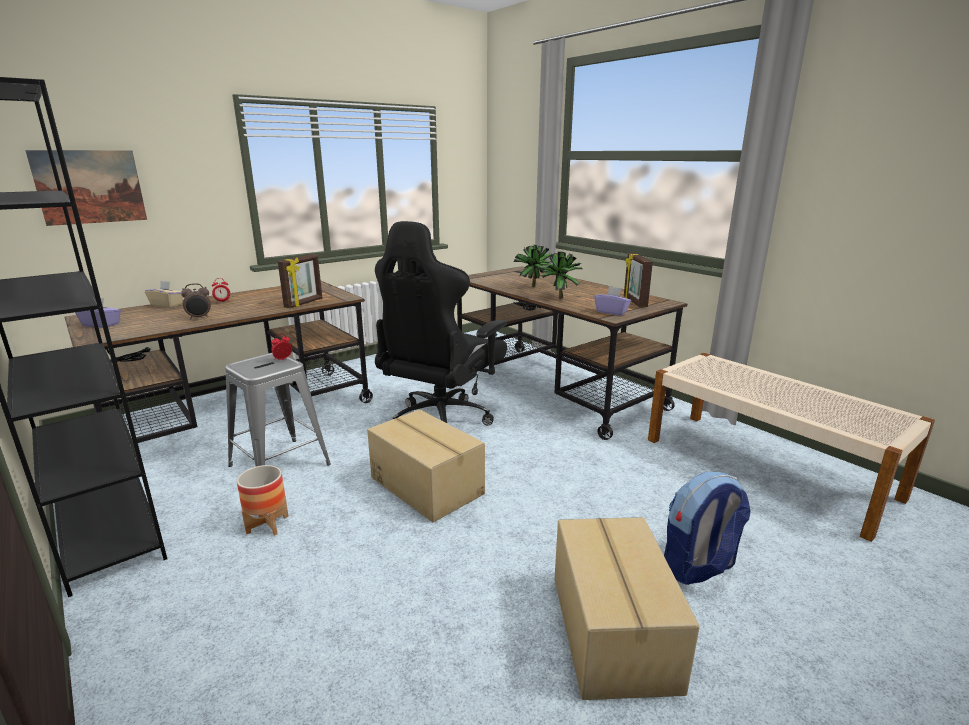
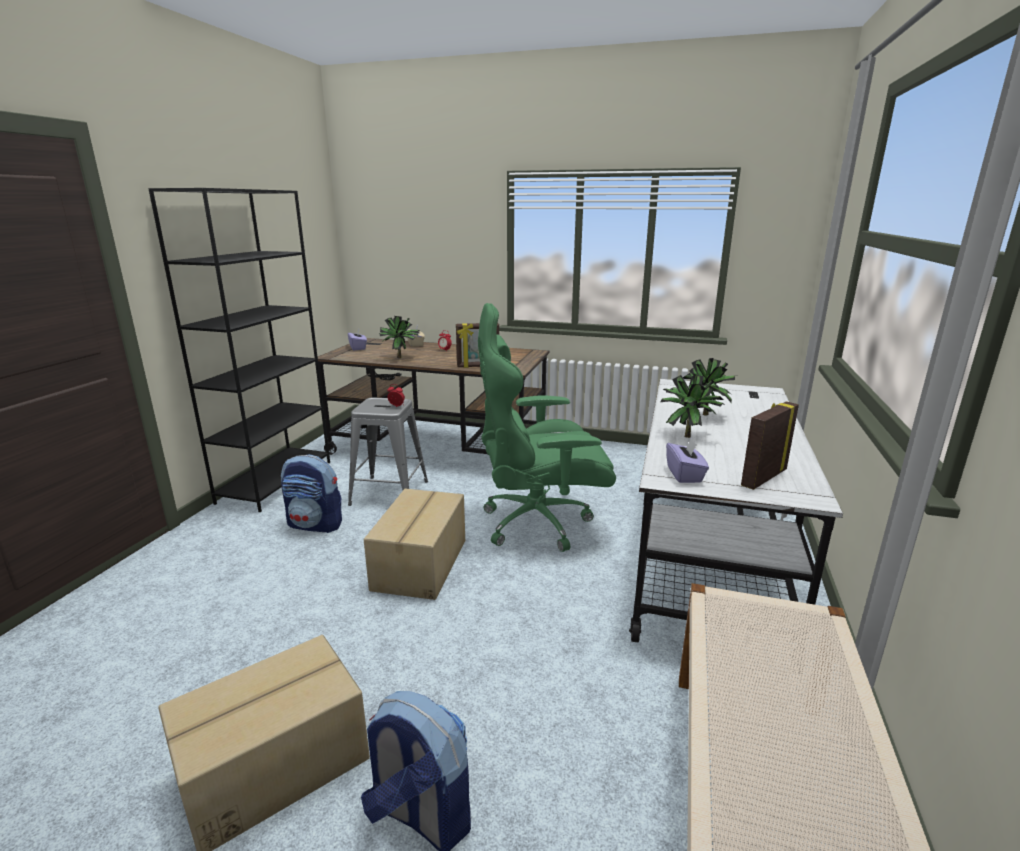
camera: 55 degrees right, 0 degrees up
picture [25,150,147,226] -> none
alarm clock [181,283,211,319] -> potted plant [379,316,419,358]
planter [237,465,289,536] -> backpack [281,454,342,533]
black office chair [375,221,507,425] -> green office chair [478,303,616,552]
brown desk [457,266,687,440] -> white desk [629,379,843,670]

